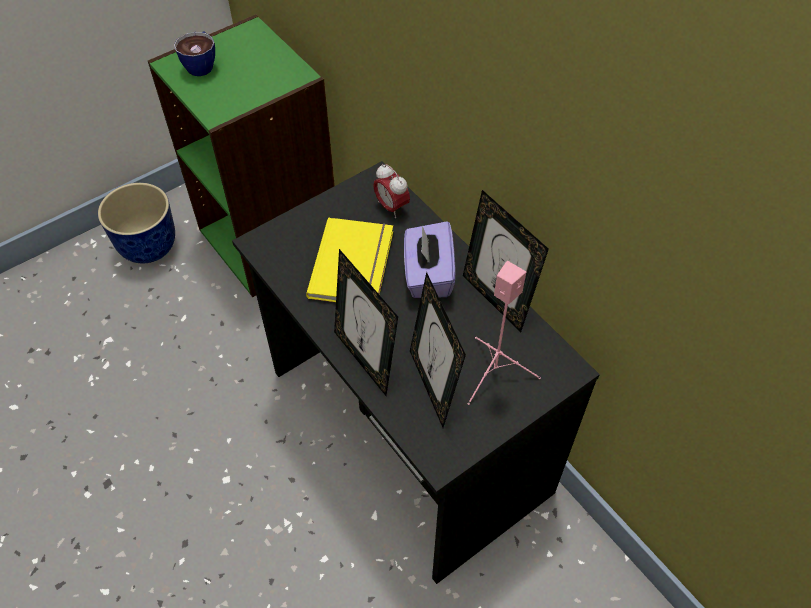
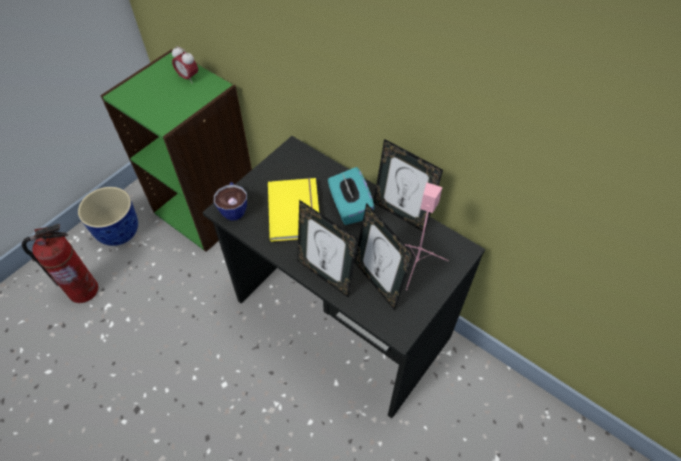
camera: 15 degrees left, 0 degrees up
cup [174,32,215,76] -> cup moved to [214,182,247,221]
alarm clock [373,164,410,218] -> alarm clock moved to [172,46,198,84]
purple tissue box [404,221,456,298] -> turquoise tissue box [328,167,375,225]
none -> fire extinguisher [22,224,98,303]

